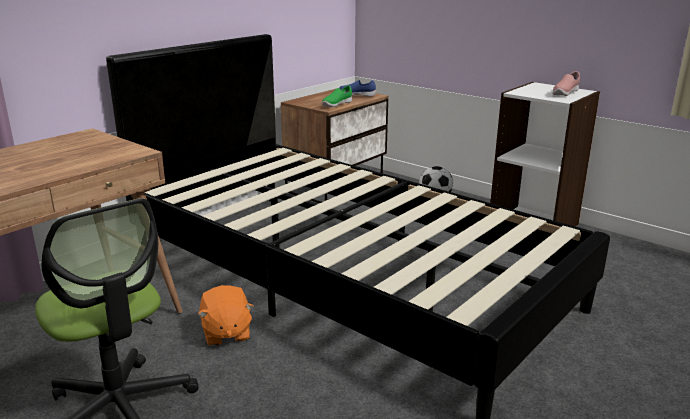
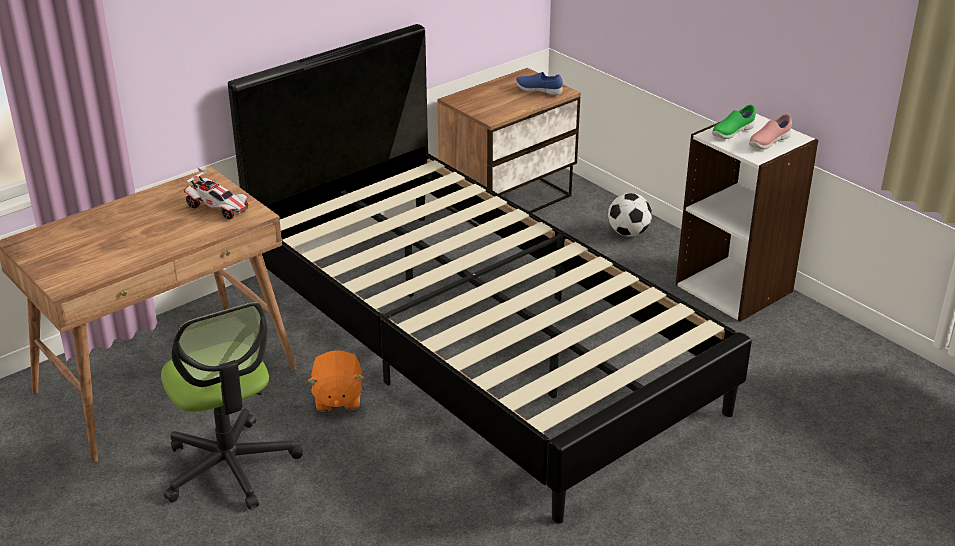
camera: 10 degrees right, 10 degrees up
green shoe [322,85,352,107] -> green shoe moved to [712,105,756,139]
none -> toy car [181,168,249,219]

